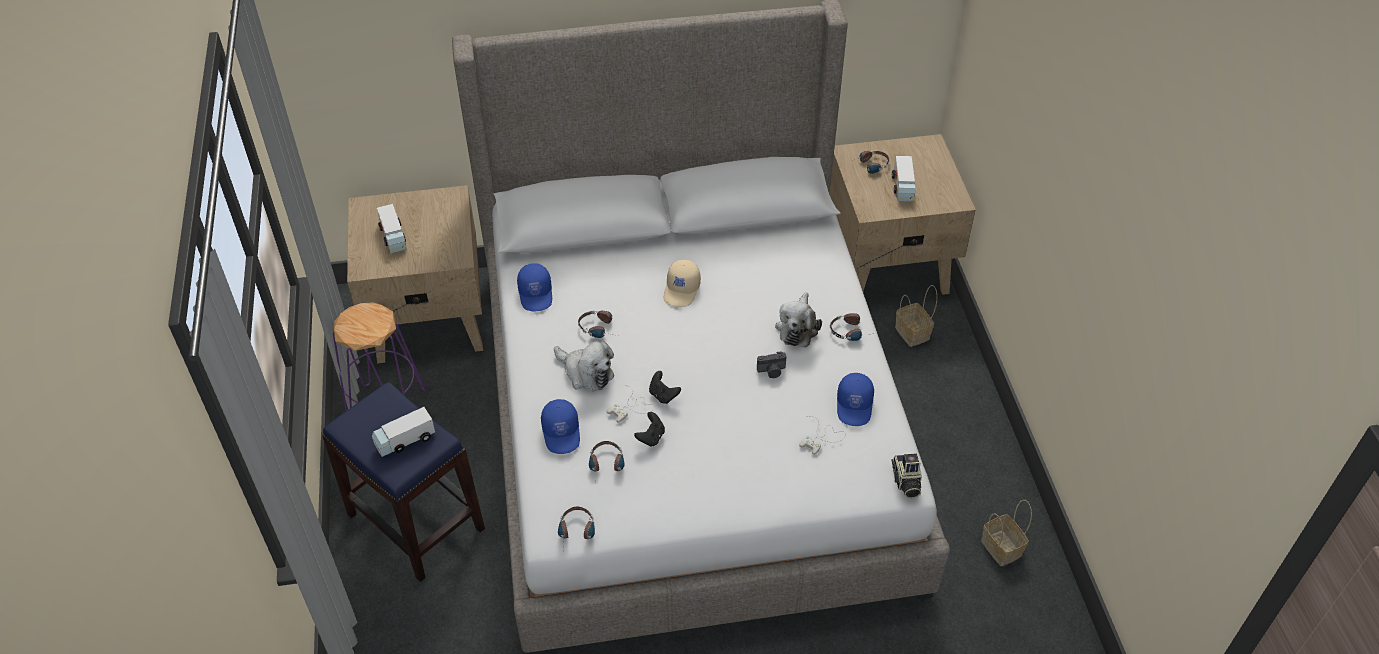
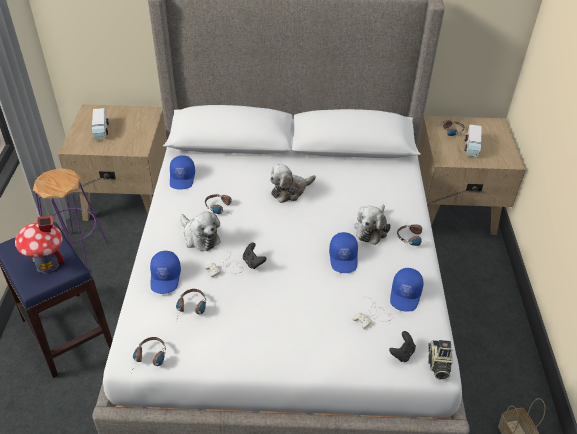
camera: 10 degrees right, 5 degrees down
toy truck [372,407,435,457] -> toy house [15,216,65,273]
black game controller [634,412,665,447] -> black game controller moved to [389,331,416,362]
beige cap [664,259,701,307] -> plush toy [270,164,316,203]
camera [757,352,786,378] -> blue cap [329,232,358,273]
basket [895,285,937,347] -> none

